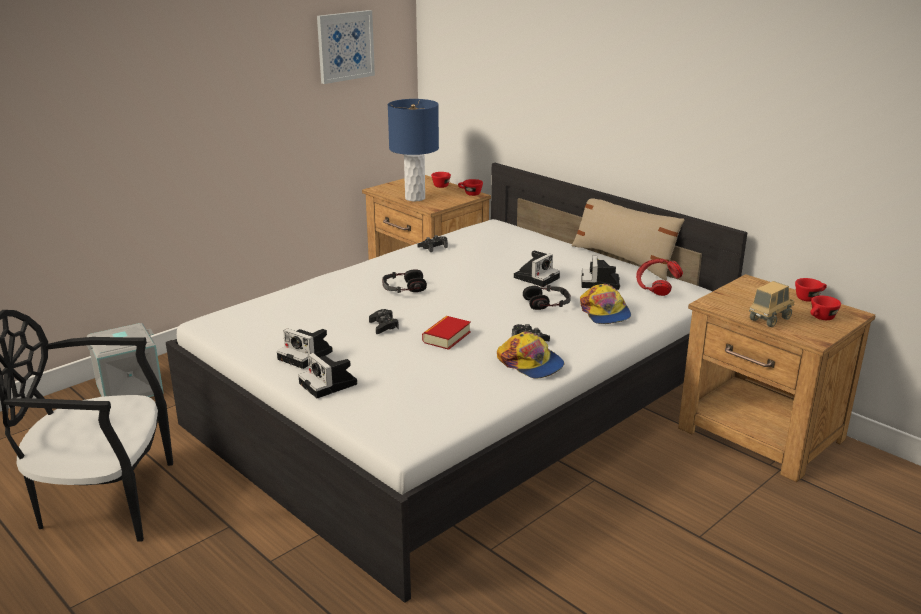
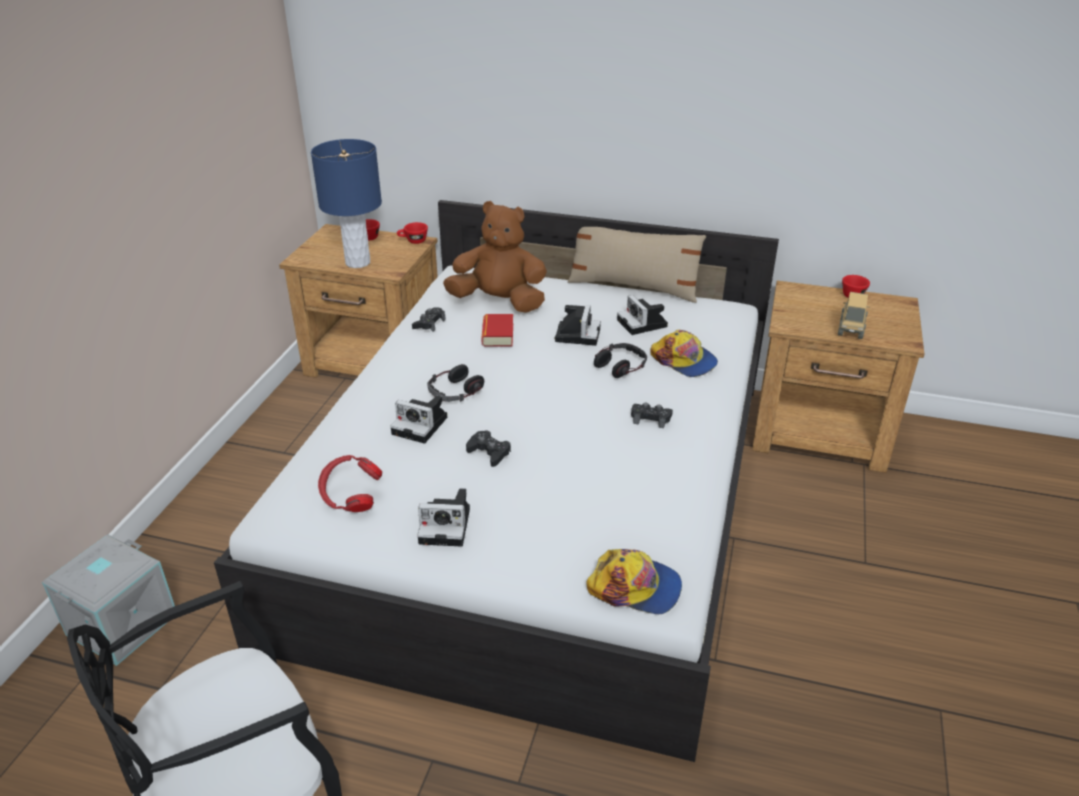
camera: 30 degrees left, 10 degrees up
camera [298,353,357,398] -> camera moved to [390,396,447,444]
picture [317,10,375,84] -> none
book [422,316,471,350] -> book moved to [481,314,513,346]
cap [497,331,565,379] -> cap moved to [586,549,682,614]
red headphones [636,259,683,296] -> red headphones moved to [318,455,382,512]
red cup [810,296,841,320] -> none
none -> brown plush toy [443,201,547,313]

